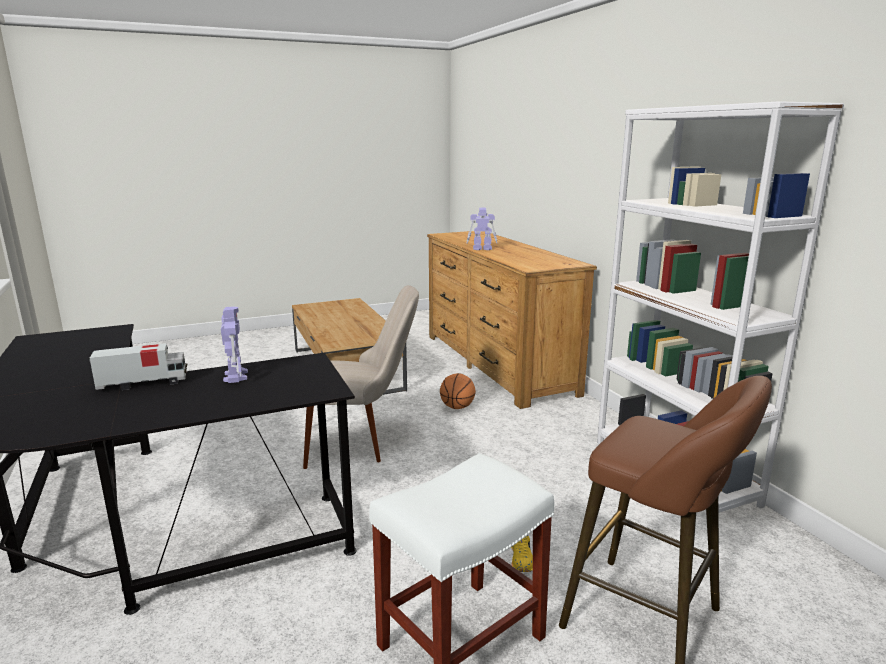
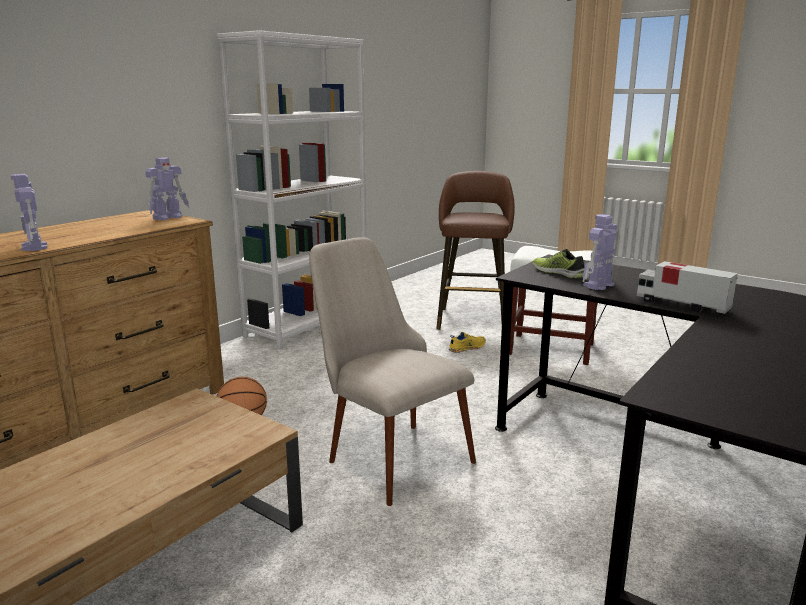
camera: 120 degrees left, 0 degrees up
none -> toy robot [145,158,189,220]
none -> shoe [533,249,585,279]

